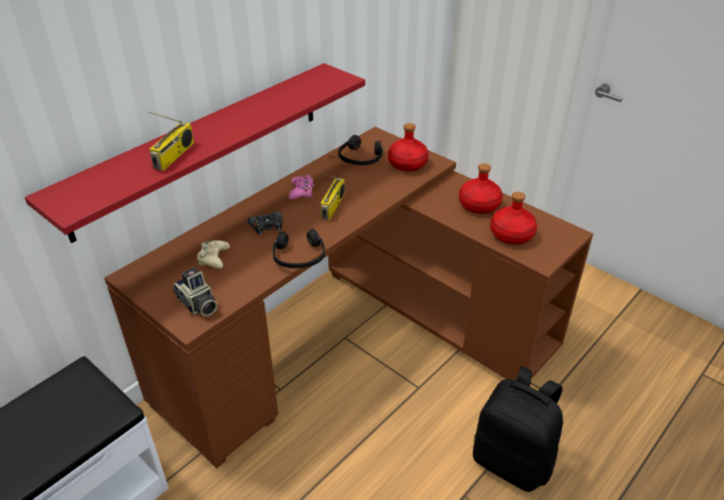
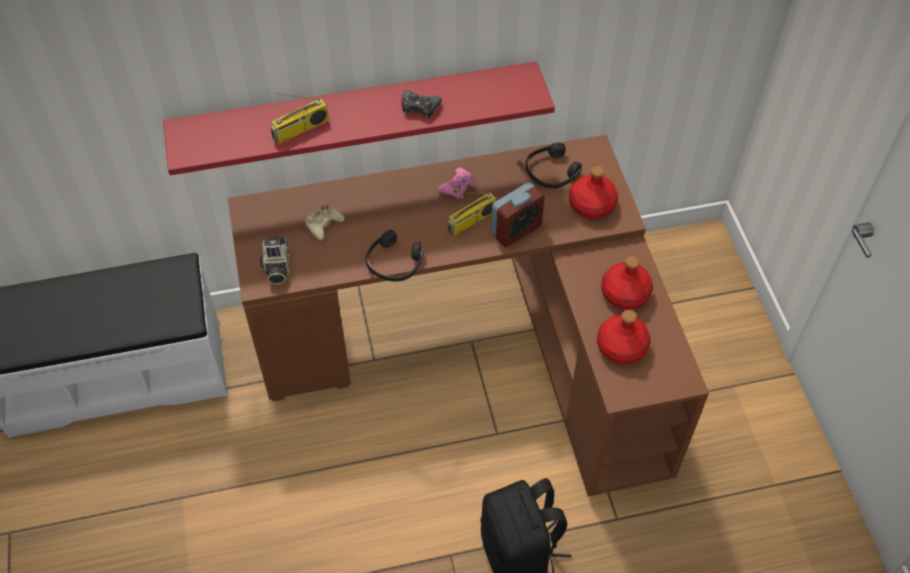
camera: 35 degrees right, 15 degrees up
black game controller [248,212,282,235] -> black game controller moved to [402,91,442,119]
none -> alarm clock [491,182,545,247]

